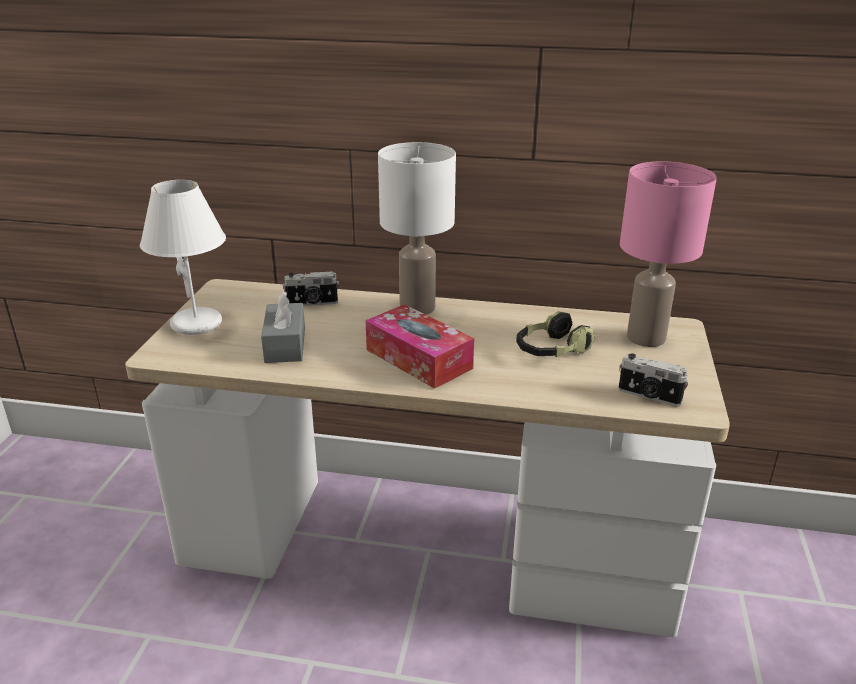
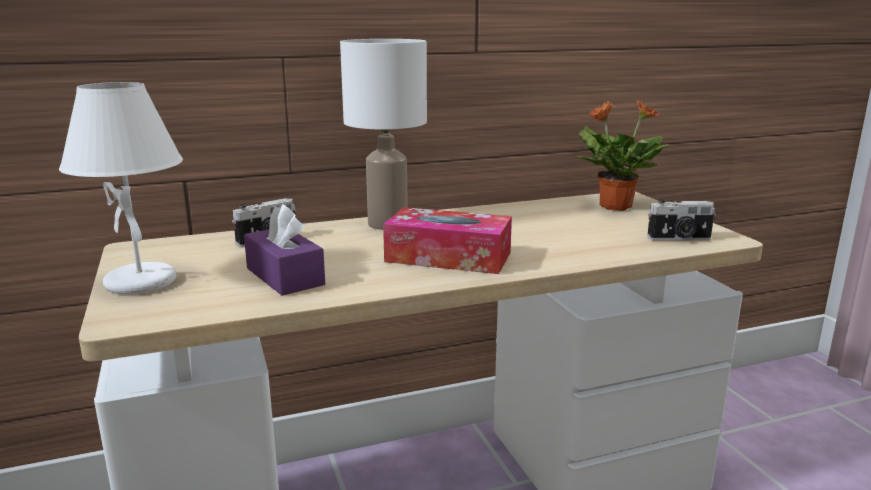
camera: 30 degrees left, 10 degrees down
grey tissue box [261,291,305,363] -> purple tissue box [244,204,325,296]
headphones [516,311,595,357] -> none
pink table lamp [620,161,717,347] -> potted plant [575,100,670,211]

